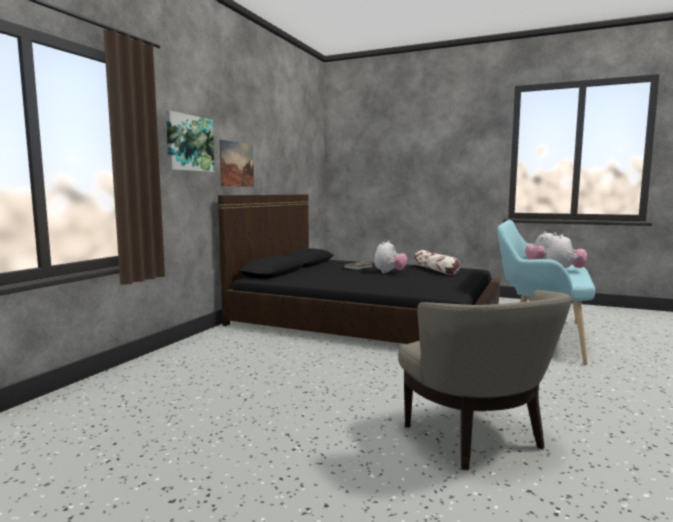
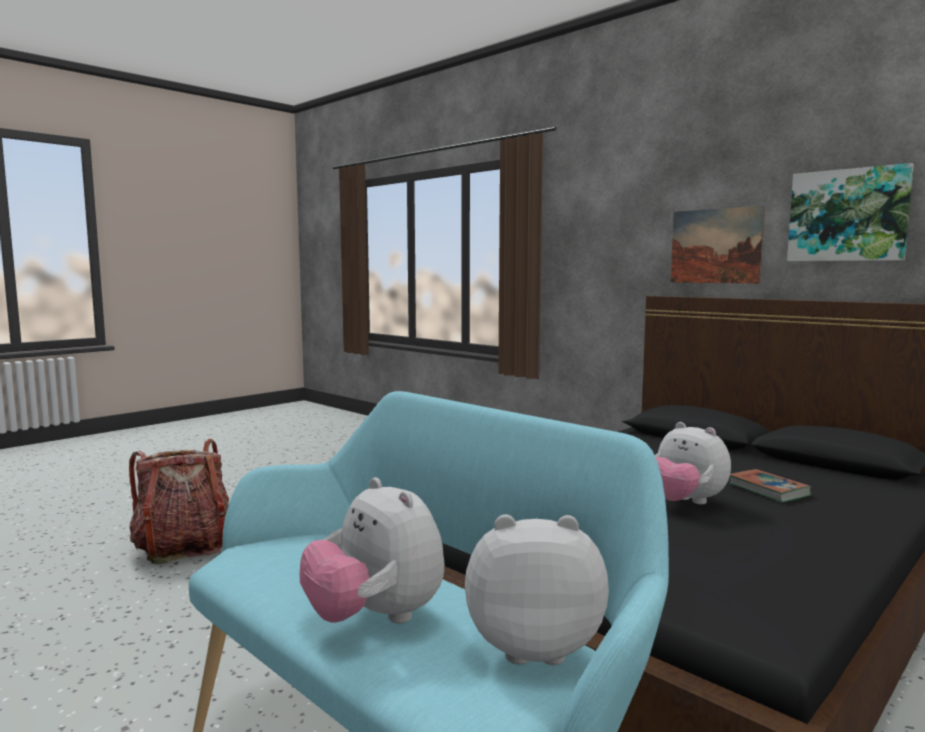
camera: 110 degrees right, 0 degrees up
picture [166,111,215,172] -> picture moved to [787,163,914,261]
beige armchair [398,290,572,470] -> backpack [129,439,229,564]
pillow [414,250,460,275] -> none

